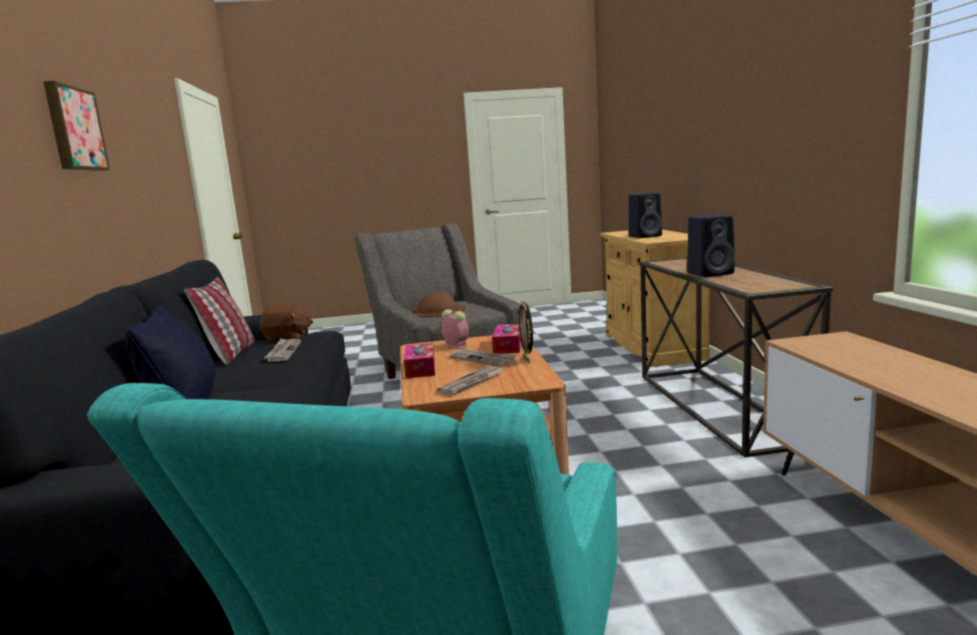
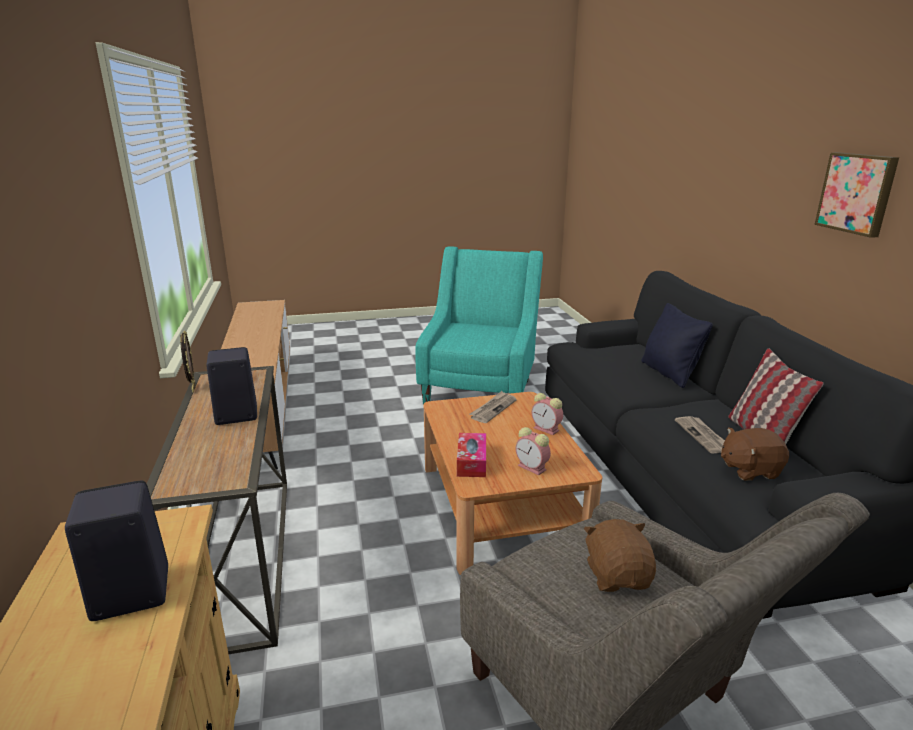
camera: 175 degrees right, 10 degrees up
tissue box [404,343,435,378] -> alarm clock [531,393,563,435]
brown hat [410,292,466,317] -> brown plush toy [584,519,656,592]
newspaper [449,349,517,367] -> none
picture frame [518,300,533,364] -> picture frame moved to [180,331,195,392]

